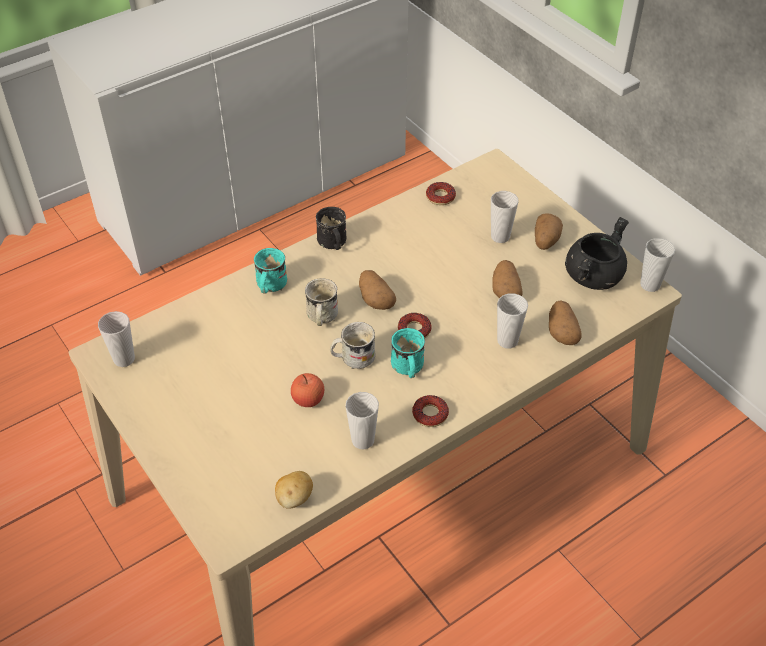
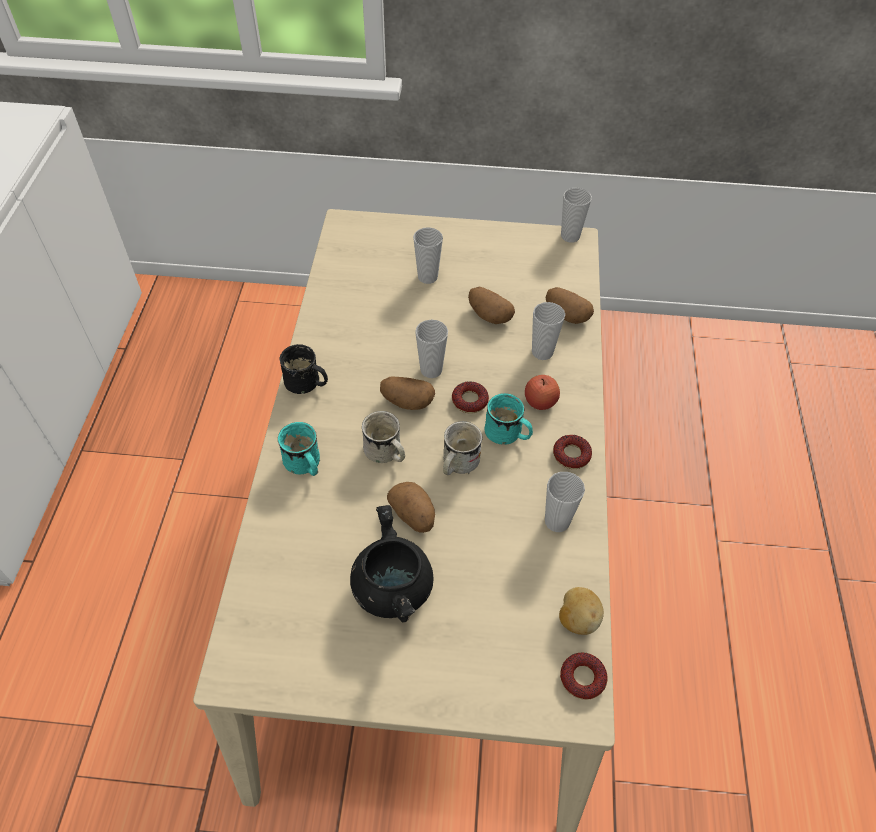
camera: 50 degrees left, 5 degrees up
cup [98,311,135,367] -> cup moved to [415,320,448,378]
apple [291,373,324,407] -> apple moved to [525,375,560,410]
donut [426,182,456,205] -> donut moved to [560,652,607,700]
potato [535,213,563,250] -> potato moved to [387,482,435,533]
black cooking pot [565,217,629,290] -> black cooking pot moved to [350,505,434,623]

